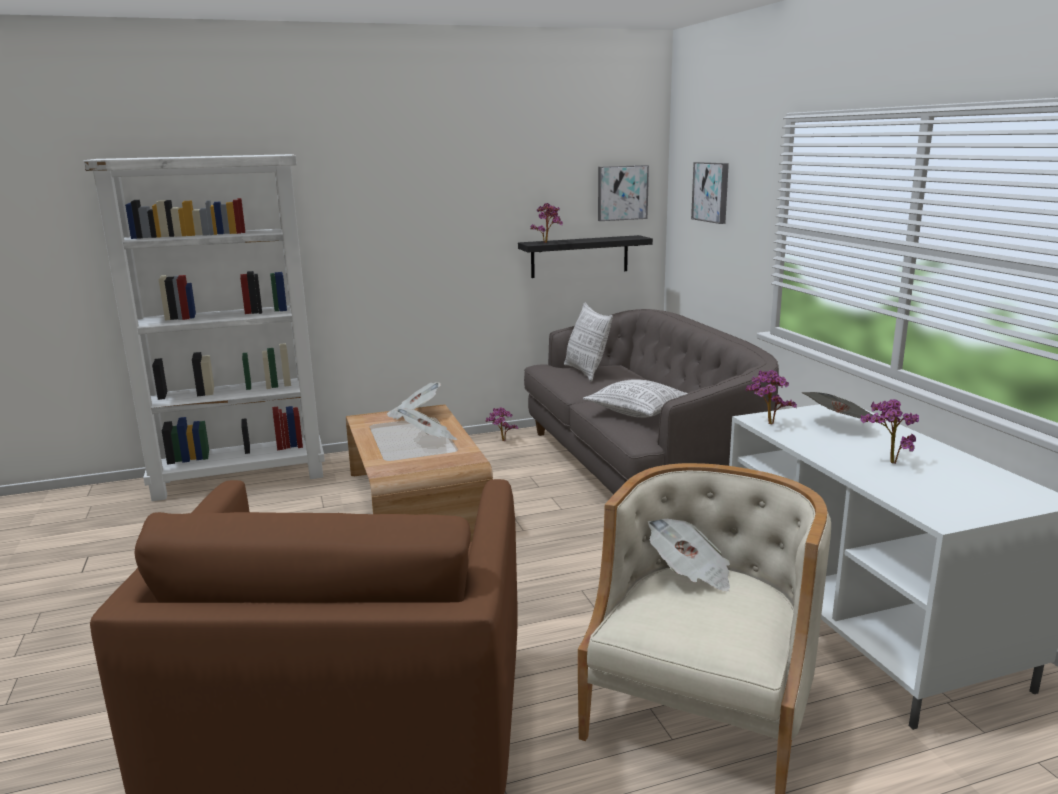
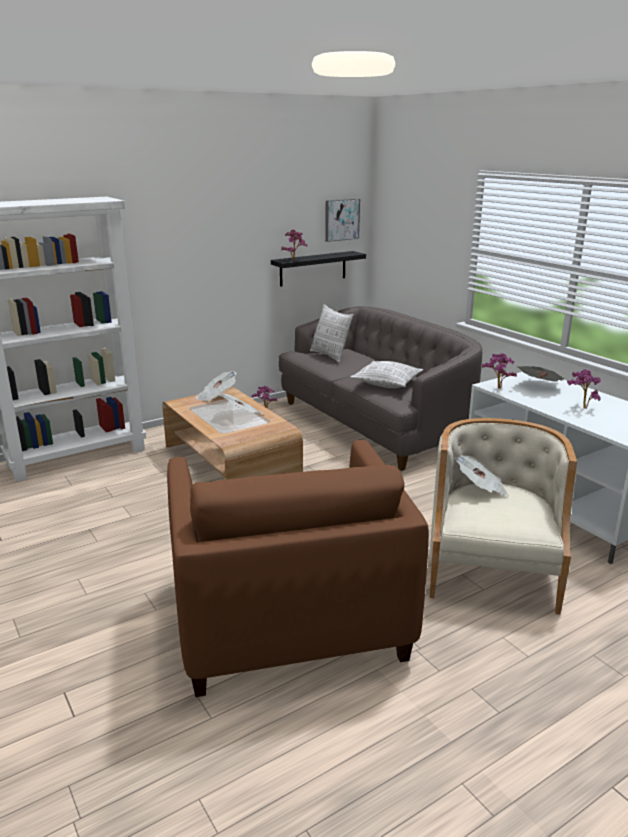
camera: 15 degrees left, 5 degrees up
picture [691,162,729,224] -> none

